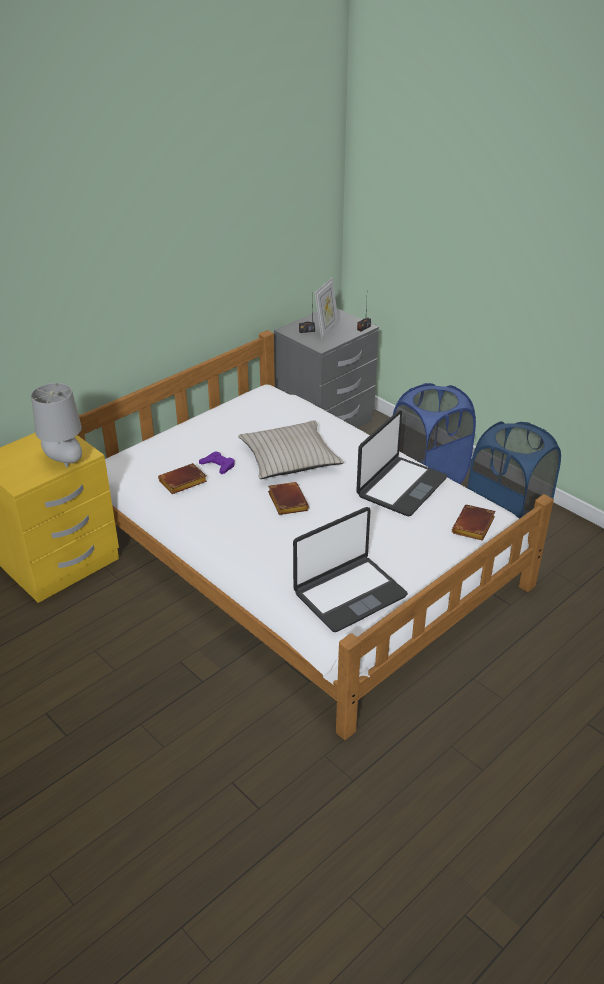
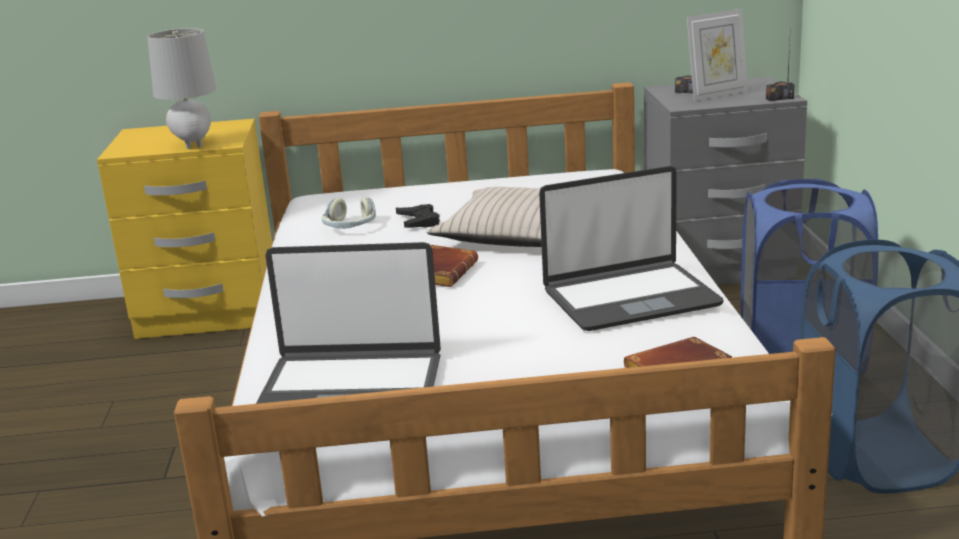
camera: 40 degrees right, 15 degrees down
brown book [158,463,207,494] -> headphones [322,197,376,229]
purple game controller [199,451,235,474] -> black game controller [396,204,440,228]

